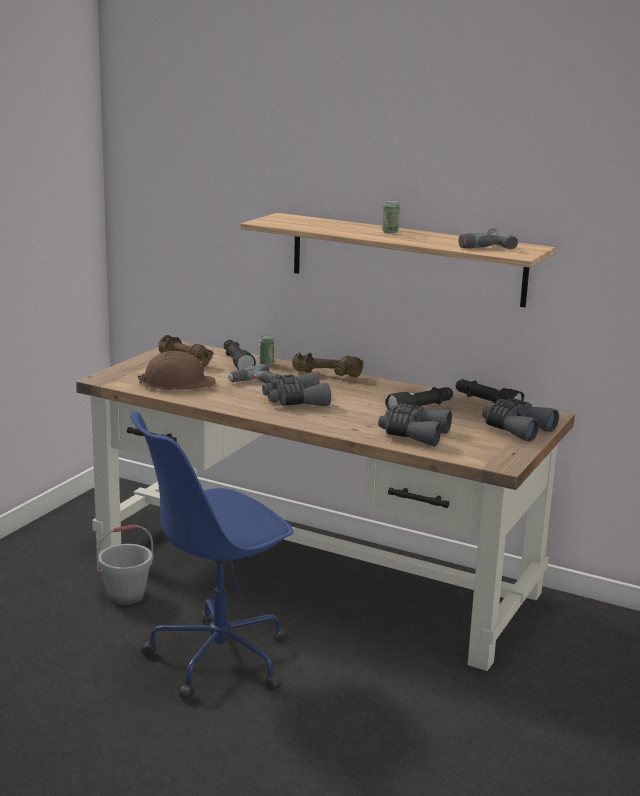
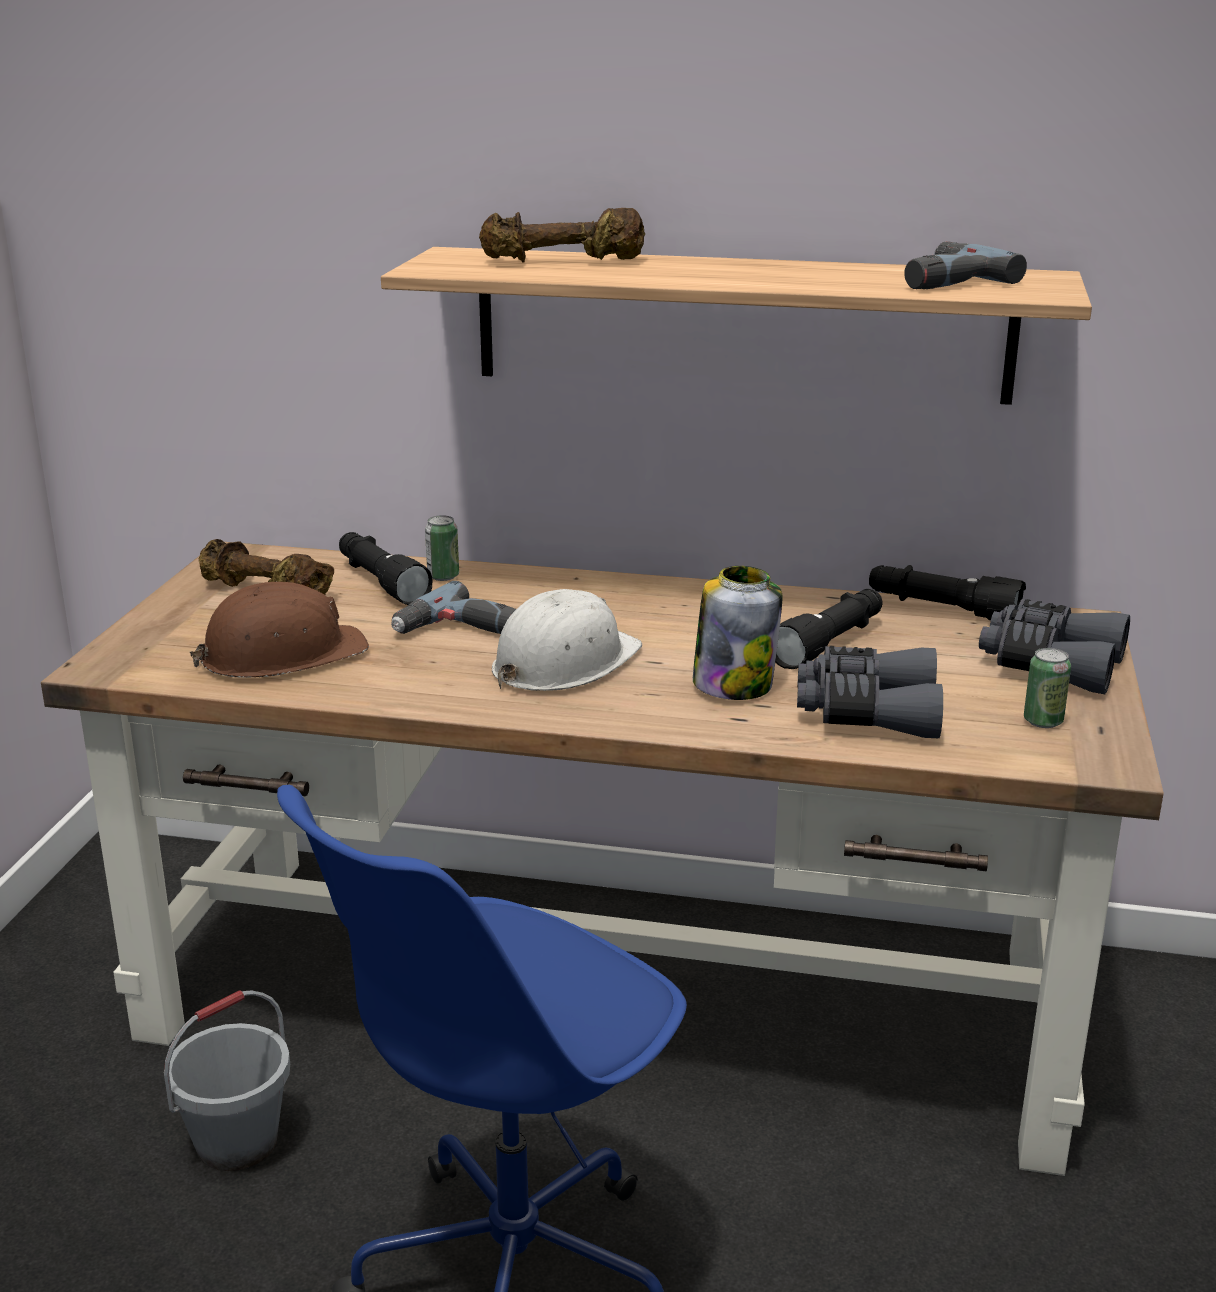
camera: 15 degrees left, 5 degrees up
grey binoculars [262,372,331,406] -> white hard hat [492,589,642,691]
brown dumbbell [292,352,363,377] -> brown dumbbell moved to [479,208,645,263]
can [382,200,400,234] -> can moved to [1024,648,1071,728]
none -> jar [693,566,782,700]

